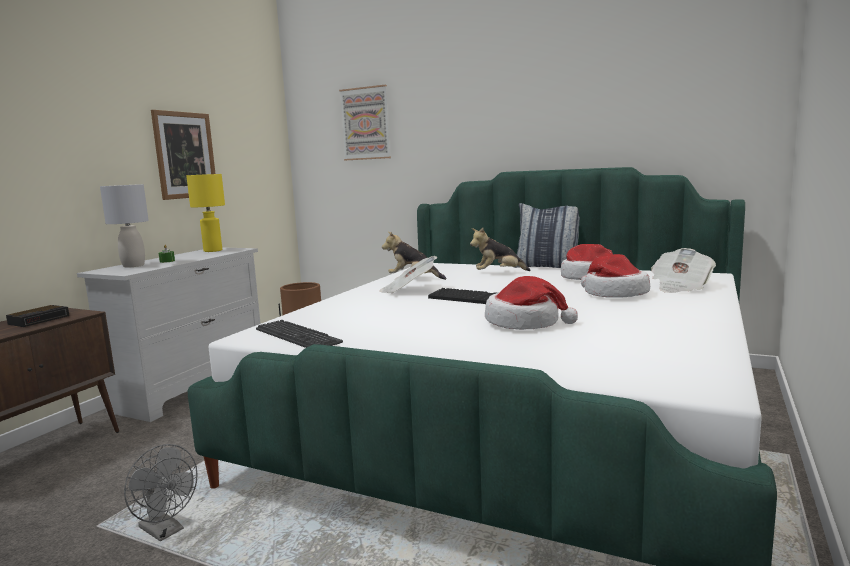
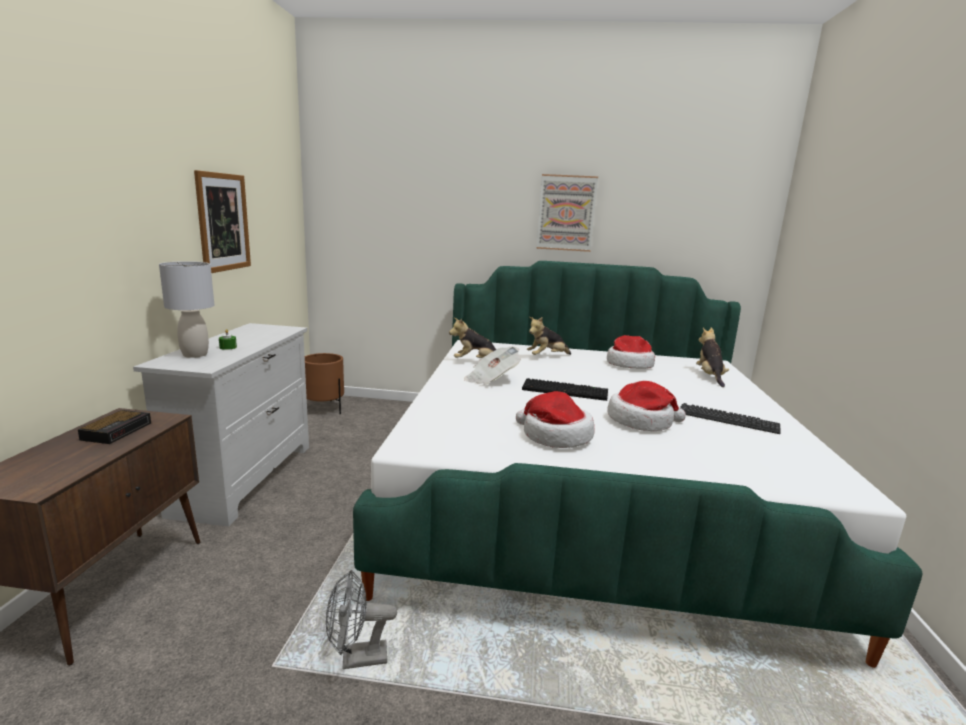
camera: 20 degrees left, 5 degrees up
grey fan [124,444,197,541] -> grey fan turned 150 degrees clockwise [326,570,397,669]
yellow table lamp [186,174,225,252] -> none
keyboard [256,320,343,348] -> keyboard moved to [680,403,781,434]
picture [339,85,391,161] -> picture moved to [536,174,598,252]
pillow [514,203,580,268] -> none
hat [581,254,650,298] -> hat moved to [516,391,594,448]
newspaper [651,248,716,293] -> plush toy [696,328,729,387]

